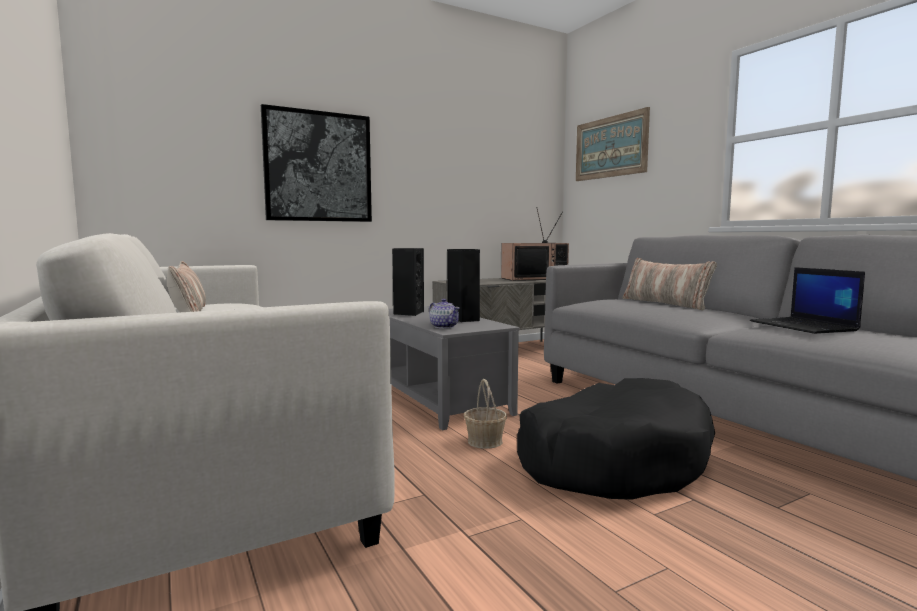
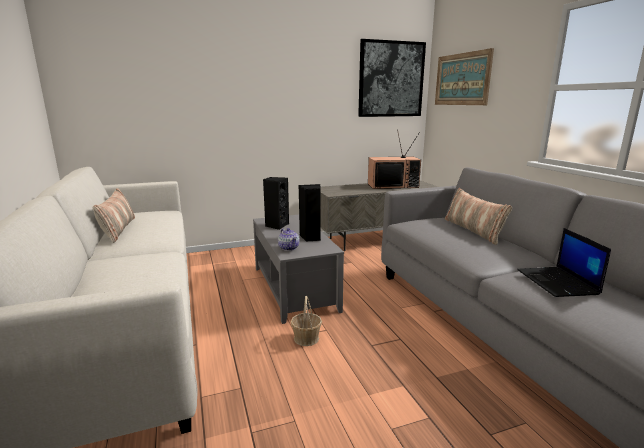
camera: 10 degrees right, 10 degrees up
picture [261,104,372,222] -> picture moved to [358,39,426,117]
black dog bed [517,378,715,500] -> none

